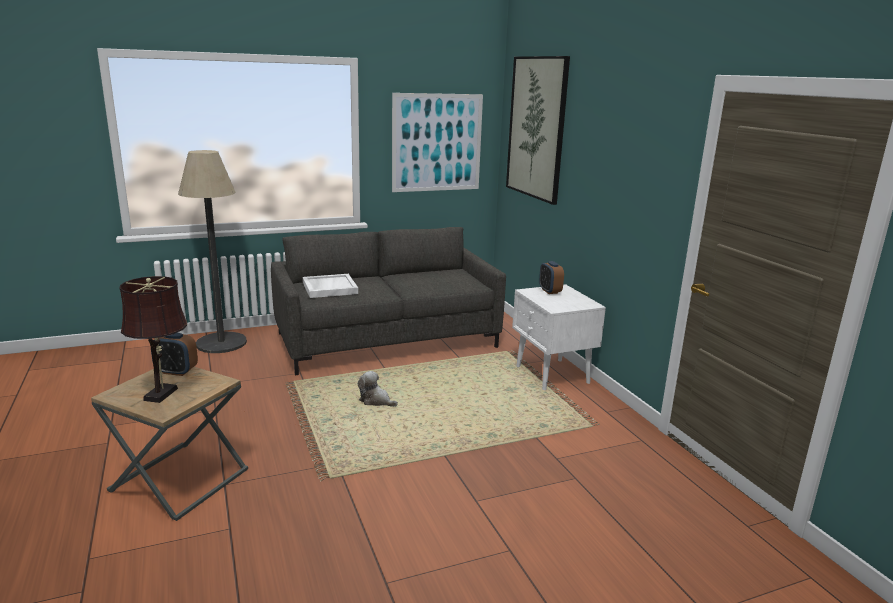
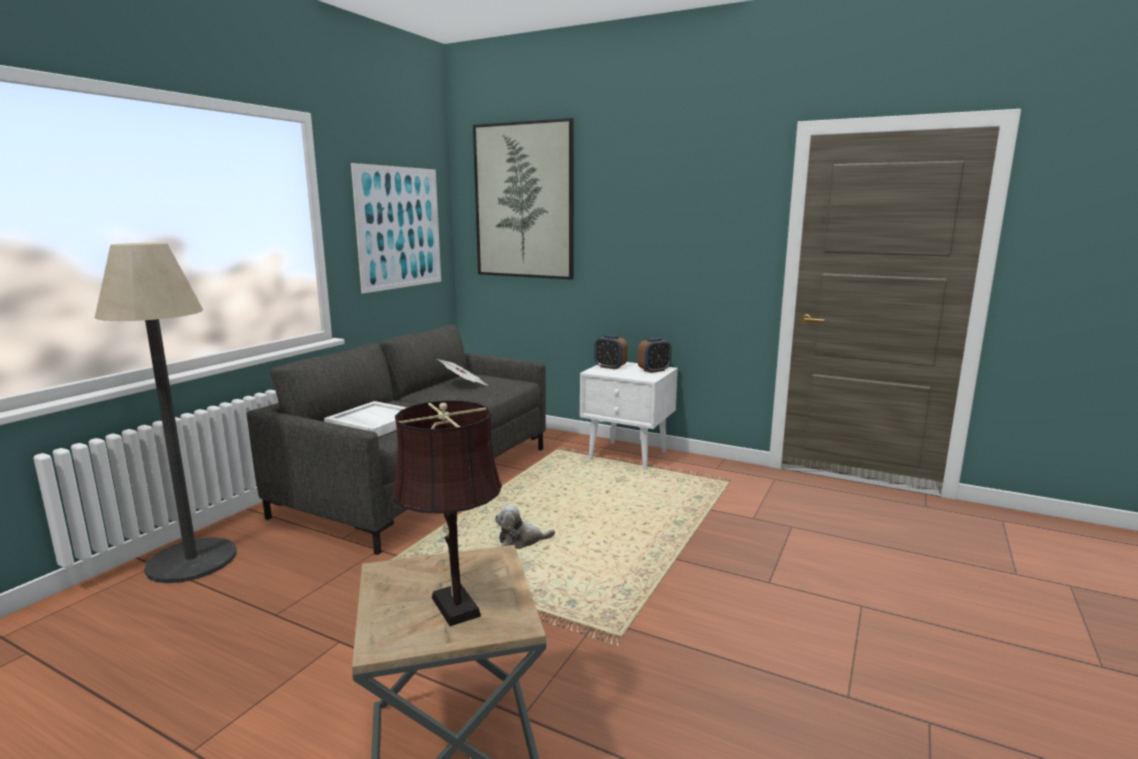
camera: 40 degrees left, 5 degrees down
alarm clock [151,333,198,376] -> alarm clock moved to [638,337,671,373]
none -> newspaper [437,359,489,386]

